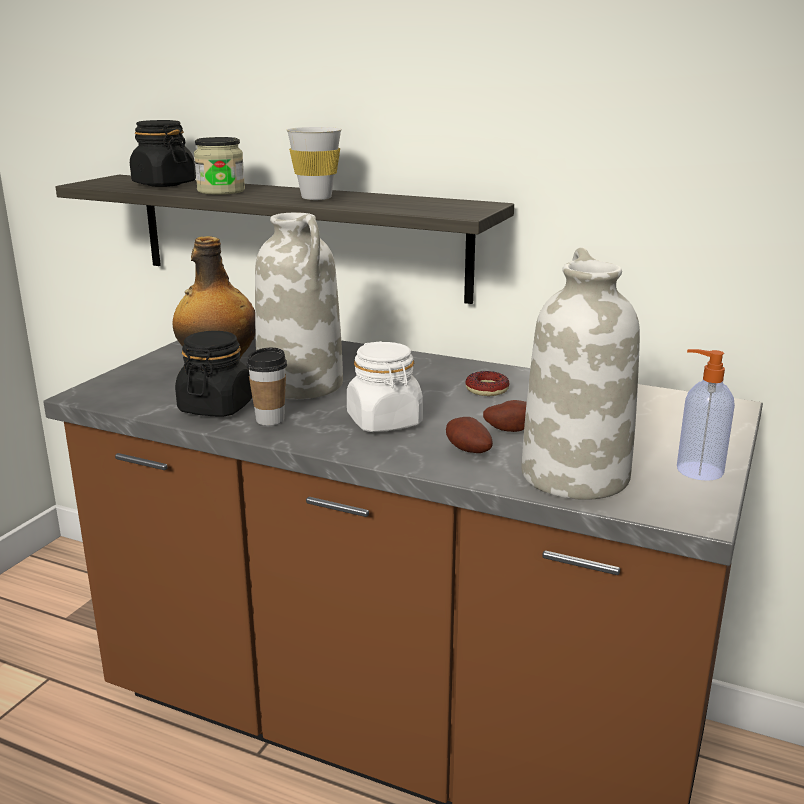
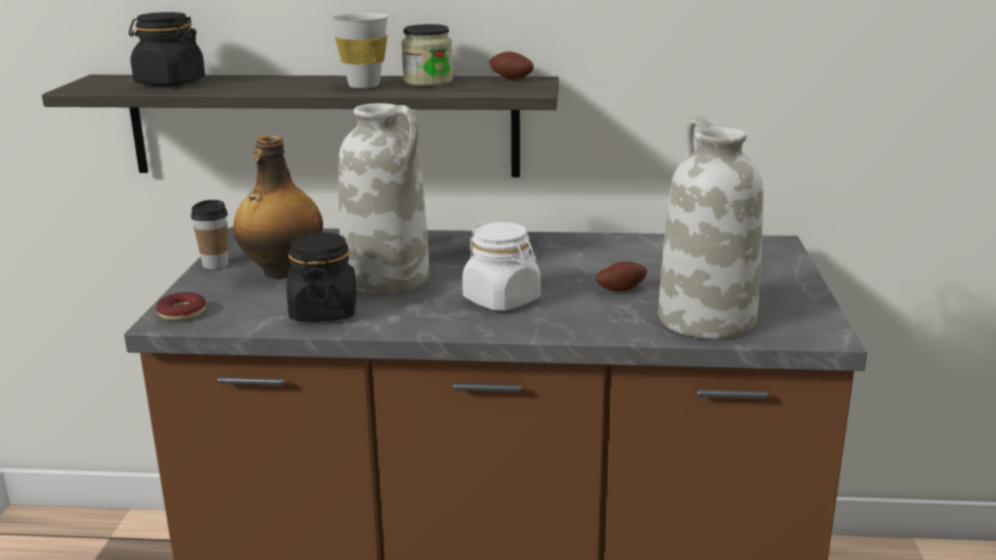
camera: 20 degrees left, 0 degrees up
jar [194,137,245,195] -> jar moved to [402,24,453,86]
cup [246,348,287,426] -> cup moved to [191,200,228,269]
potato [446,417,493,453] -> potato moved to [490,51,534,79]
donut [465,371,510,396] -> donut moved to [156,292,206,321]
soap dispenser [677,349,735,481] -> none

